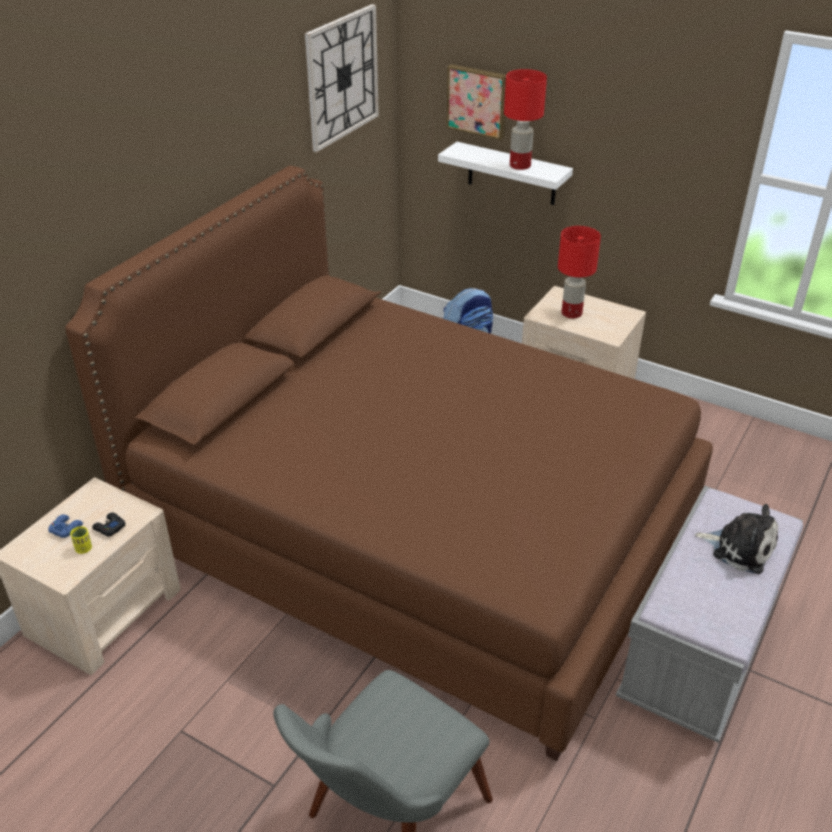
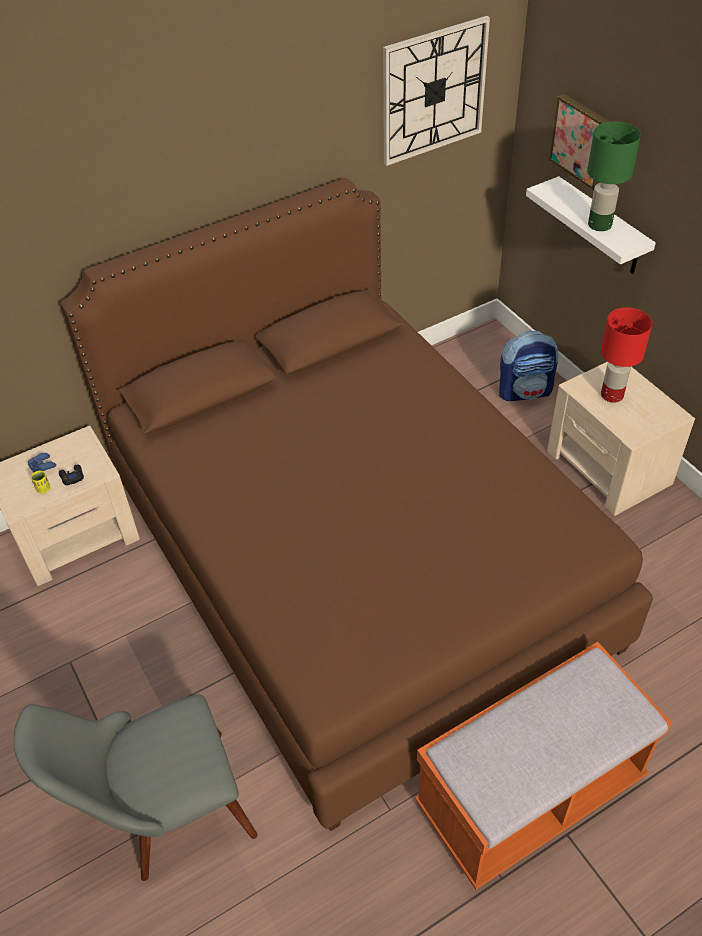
camera: 30 degrees right, 10 degrees up
red table lamp [504,69,547,170] -> green table lamp [587,122,641,231]
grey bench [616,485,803,743] -> orange bench [415,642,672,890]
plush toy [695,504,778,574] -> none

